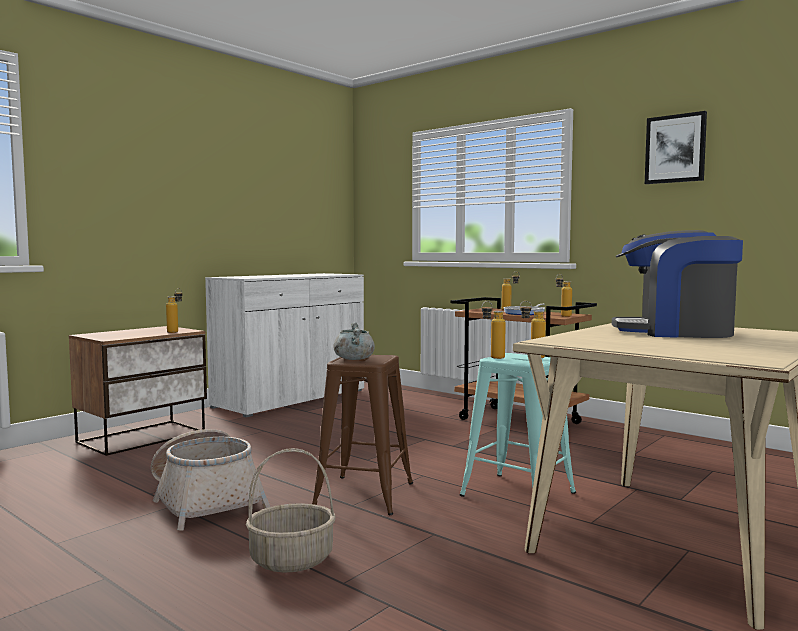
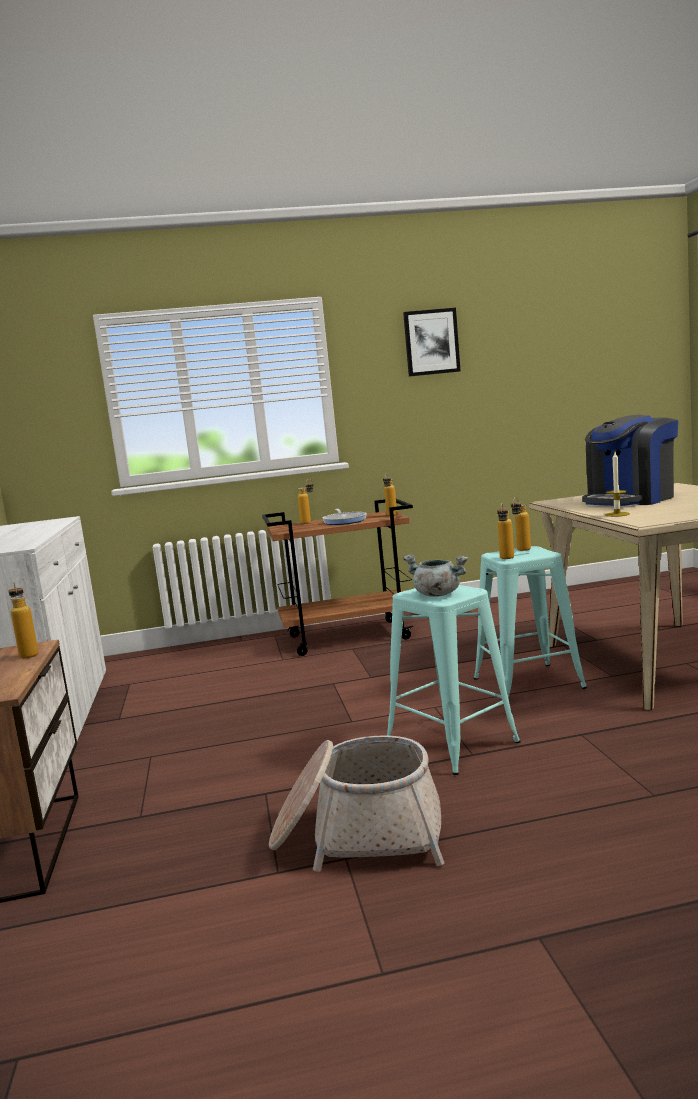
camera: 50 degrees left, 5 degrees up
basket [246,448,336,573] -> none
brown stool [312,355,413,515] -> turquoise stool [387,585,521,775]
none -> candle [605,452,630,517]

